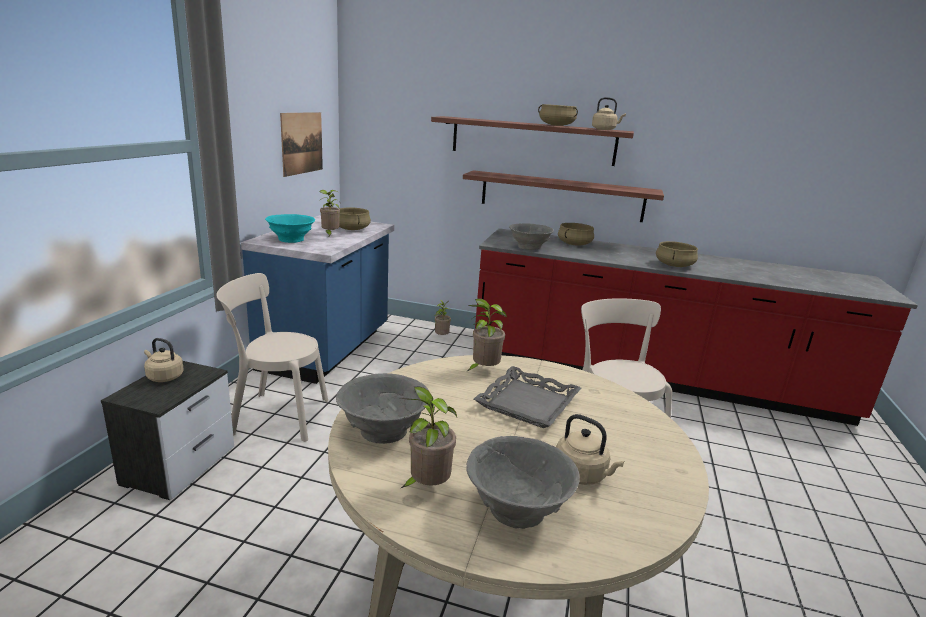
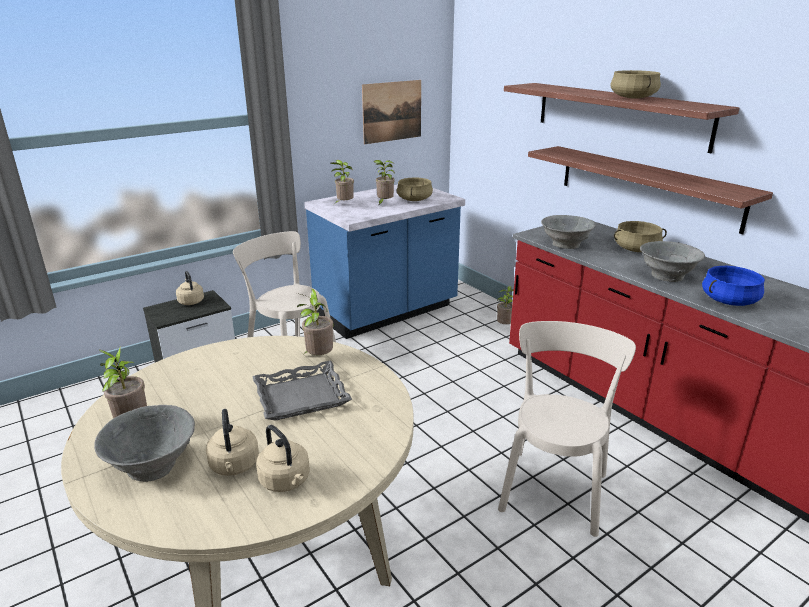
camera: 40 degrees right, 5 degrees up
turquoise bowl [265,214,315,243] -> potted plant [330,160,354,204]
grey bowl [336,373,429,444] -> grey bowl moved to [640,241,705,282]
beige kettle [592,97,626,130] -> beige kettle moved to [256,425,310,492]
beige cooking pot [656,241,698,267] -> blue cooking pot [702,266,765,306]

